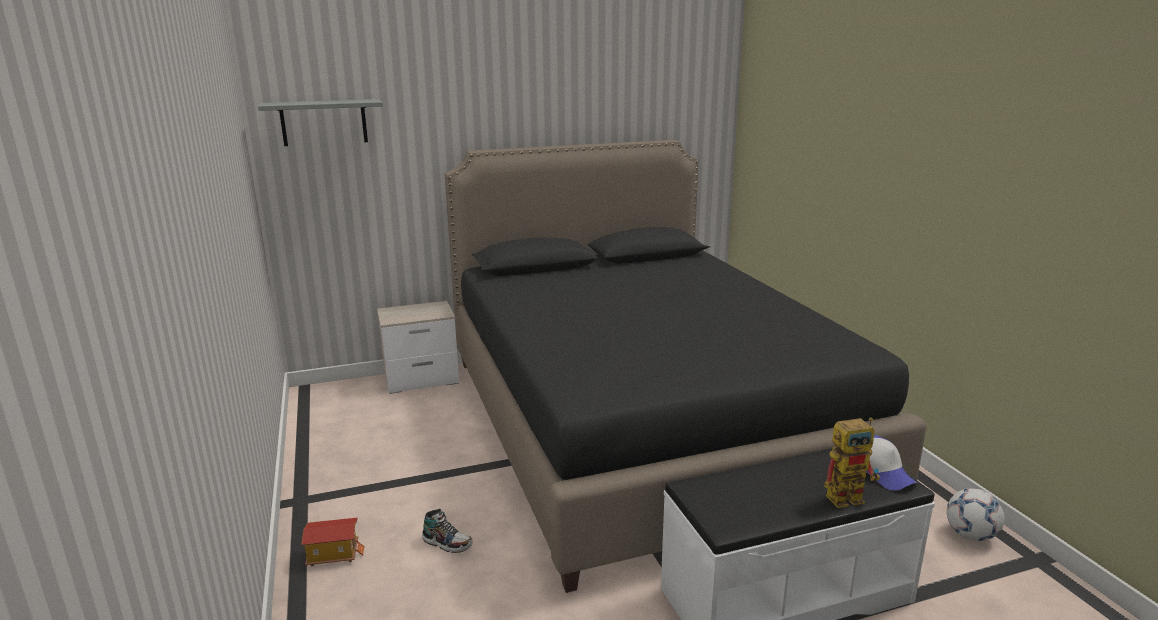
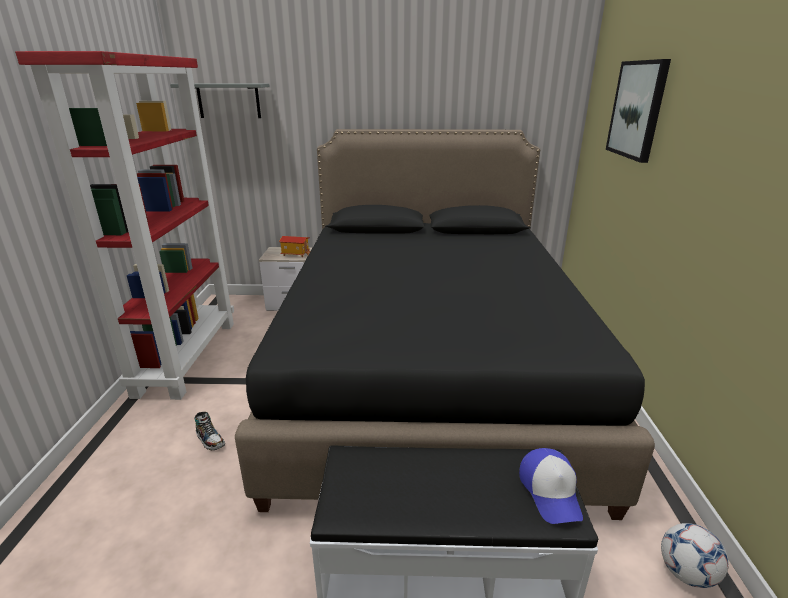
camera: 20 degrees right, 5 degrees up
toy house [301,518,365,567] -> toy house moved to [279,236,310,257]
toy robot [824,417,880,508] -> none
none -> red bookcase [15,51,234,400]
none -> picture [606,59,671,163]

